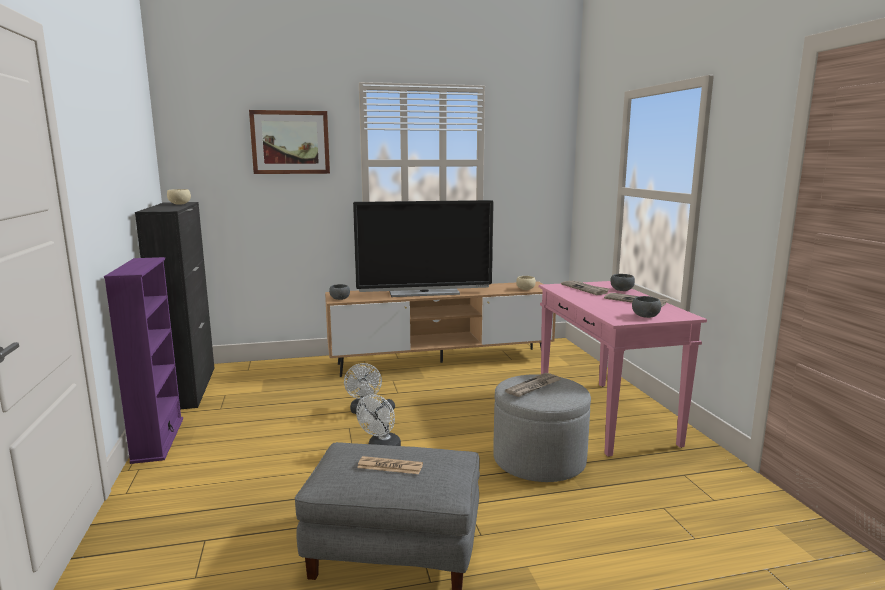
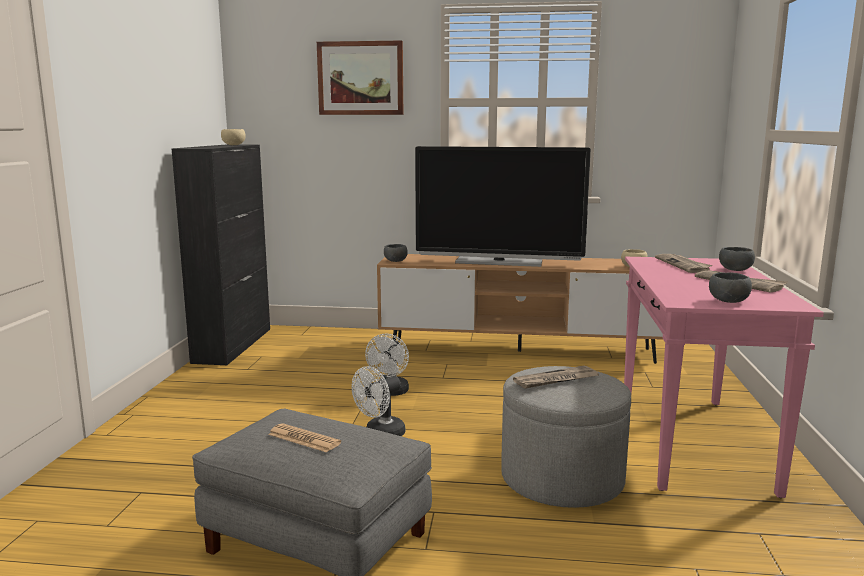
camera: 20 degrees right, 0 degrees up
purple bookcase [104,257,183,464] -> none

